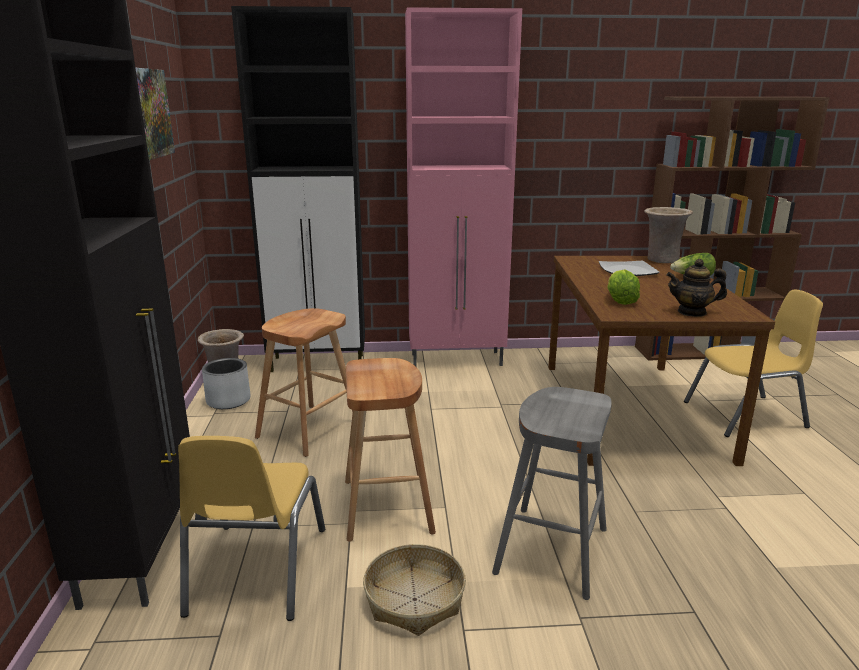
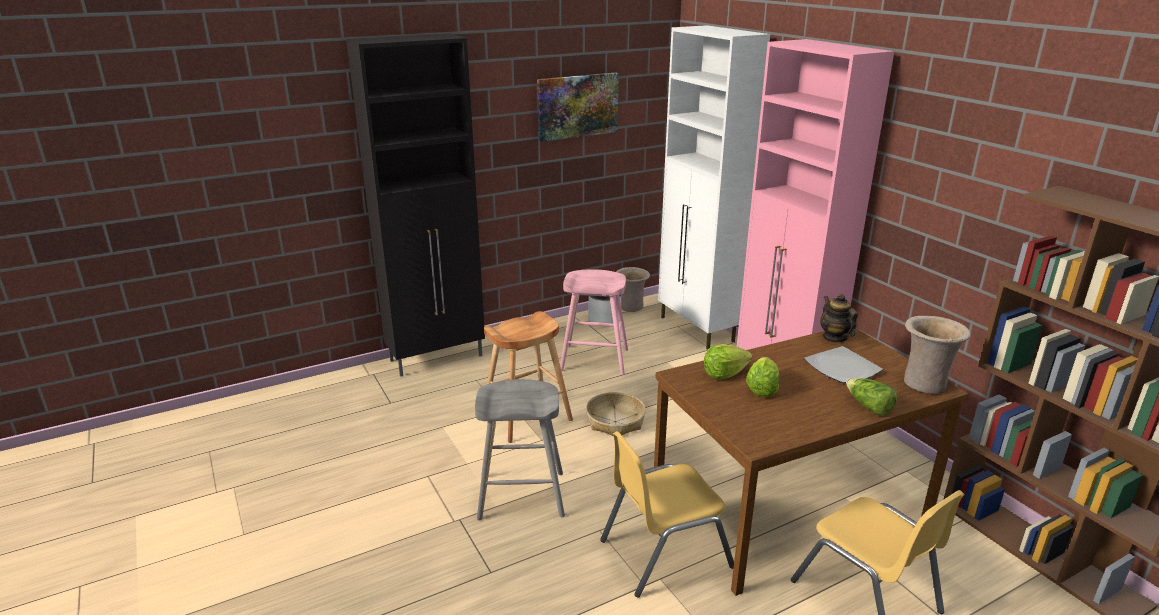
camera: 65 degrees right, 5 degrees up
yellow chair [178,436,325,621] -> yellow chair moved to [600,431,734,597]
black cabinet [231,6,365,372] -> white cabinet [658,25,770,350]
brown stool [255,308,353,457] -> pink stool [560,269,628,375]
basket [363,544,466,636] -> basket moved to [586,392,646,436]
teapot [666,259,727,317] -> teapot moved to [820,294,858,343]
none -> lettuce [746,357,779,397]

